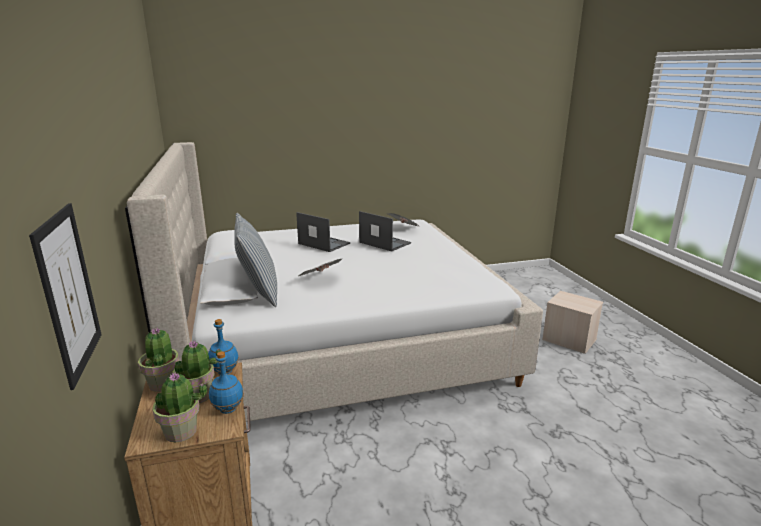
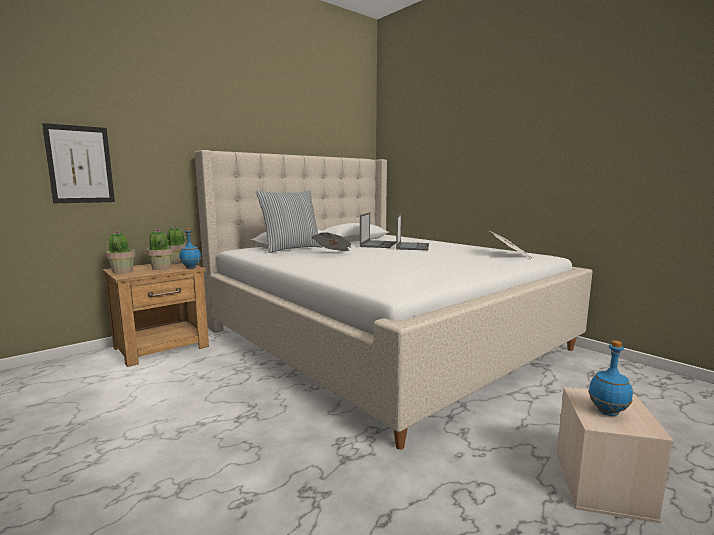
camera: 65 degrees right, 10 degrees down
blue bottle [209,351,244,414] -> blue bottle moved to [588,340,633,416]
laptop [359,211,411,251] -> laptop moved to [360,212,396,248]

